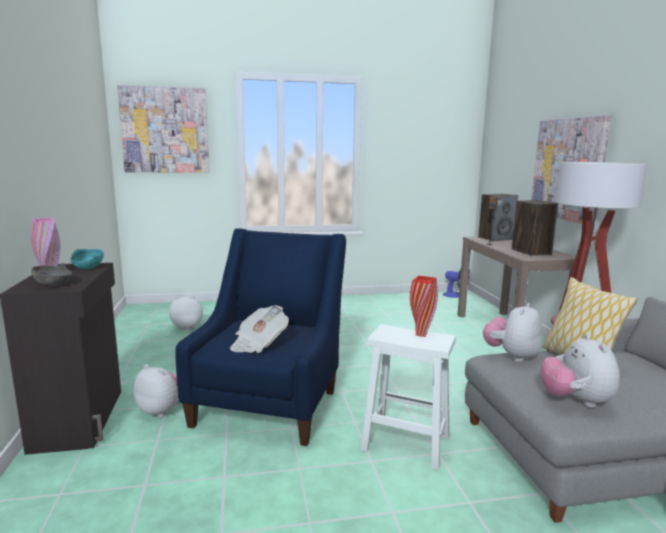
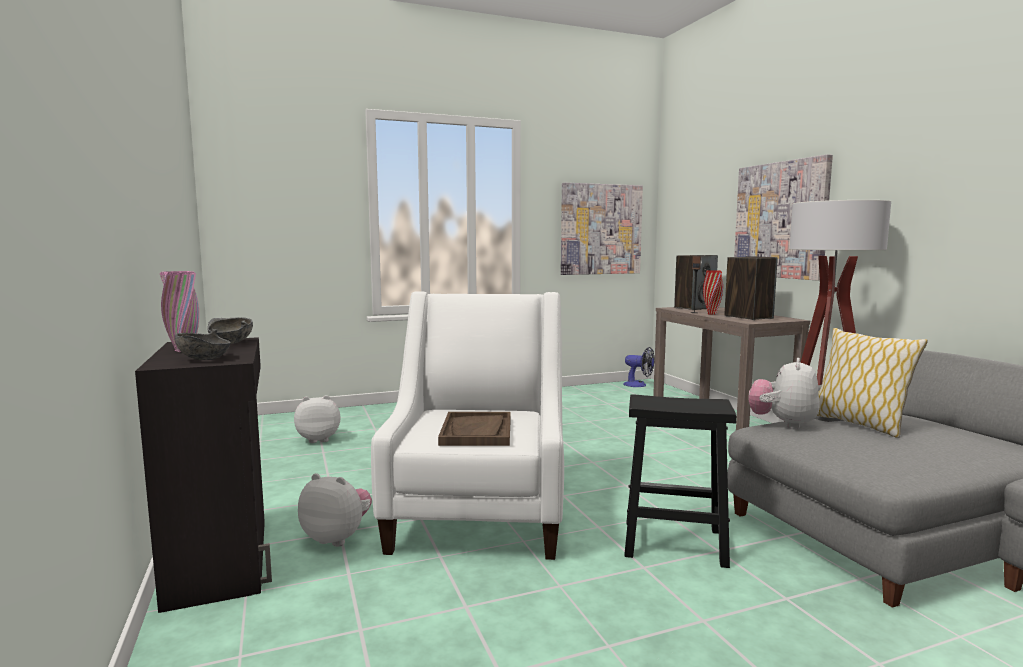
camera: 10 degrees left, 5 degrees down
turquoise bowl [70,249,104,269] -> grey bowl [207,318,253,344]
picture [117,85,209,173] -> picture moved to [561,183,643,275]
blue armchair [175,228,346,446] -> white armchair [371,291,564,560]
newspaper [230,305,289,353] -> brown tray [438,412,511,446]
white stool [361,324,456,470] -> black stool [624,394,736,568]
red vase [410,276,438,337] -> red vase moved to [703,270,723,315]
plush toy [540,334,620,408] -> none

